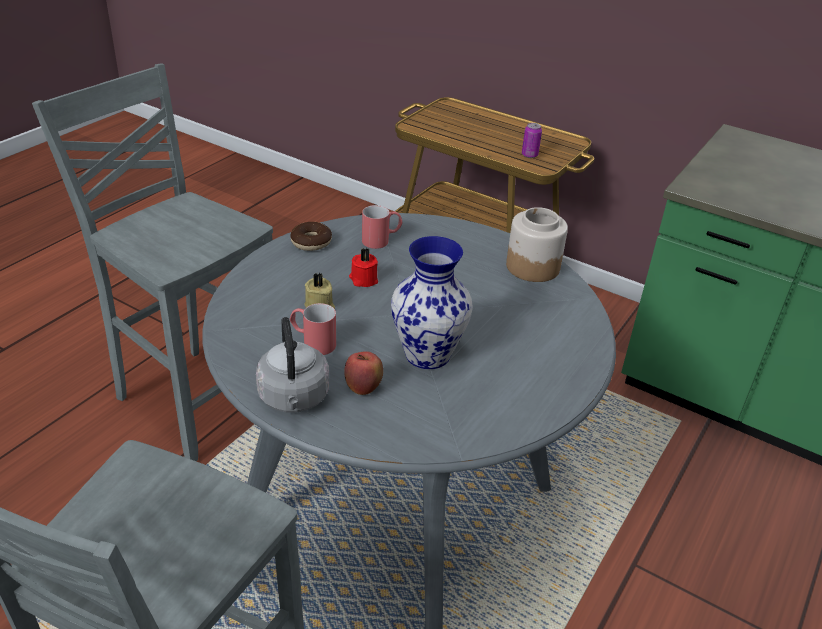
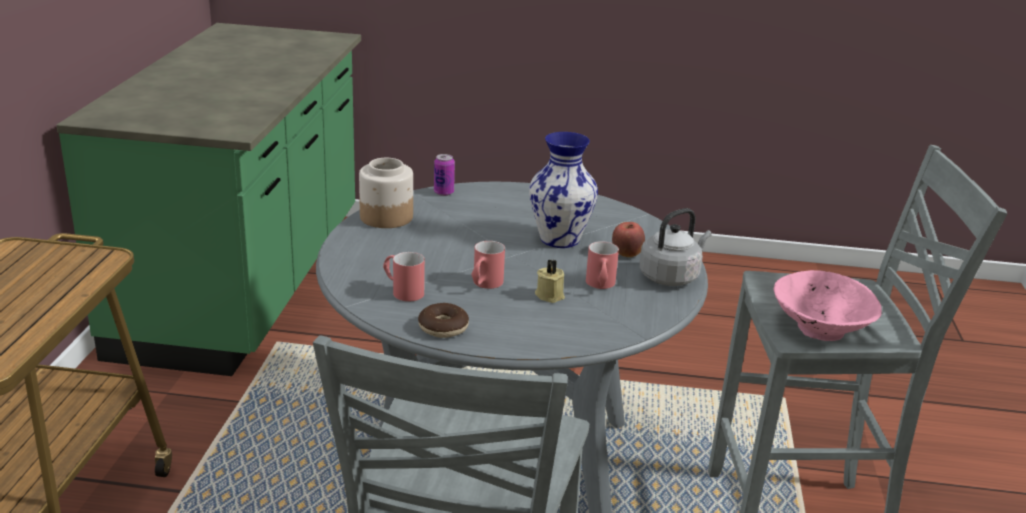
camera: 115 degrees left, 10 degrees down
red candle [349,248,378,287] -> red mug [472,241,505,289]
can [522,123,542,158] -> can moved to [434,154,455,196]
none -> pink bowl [773,270,882,341]

